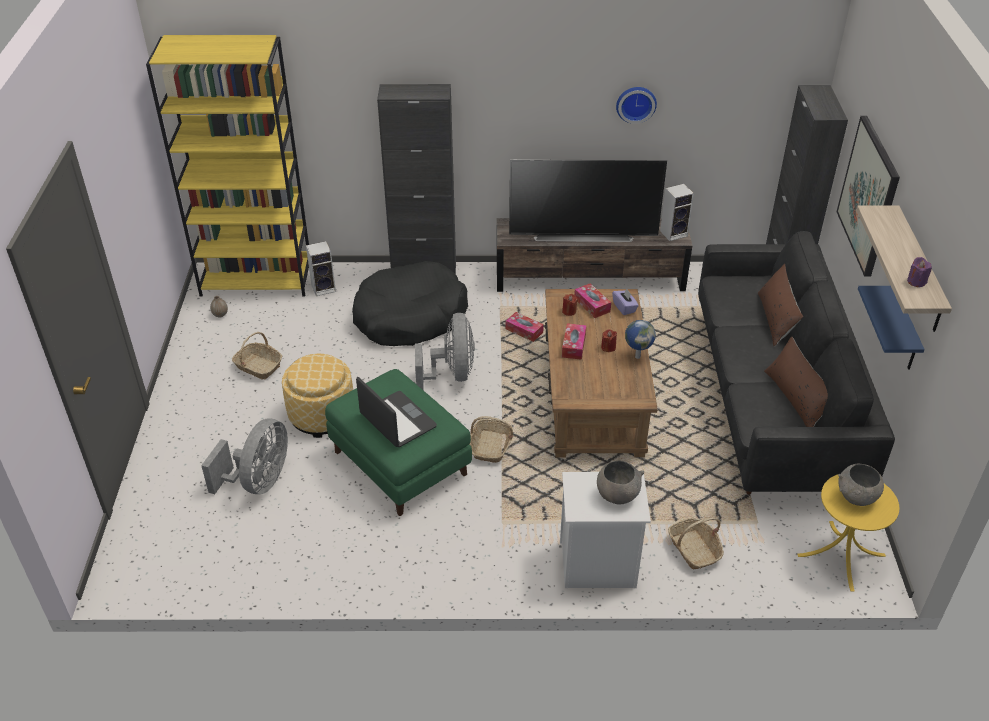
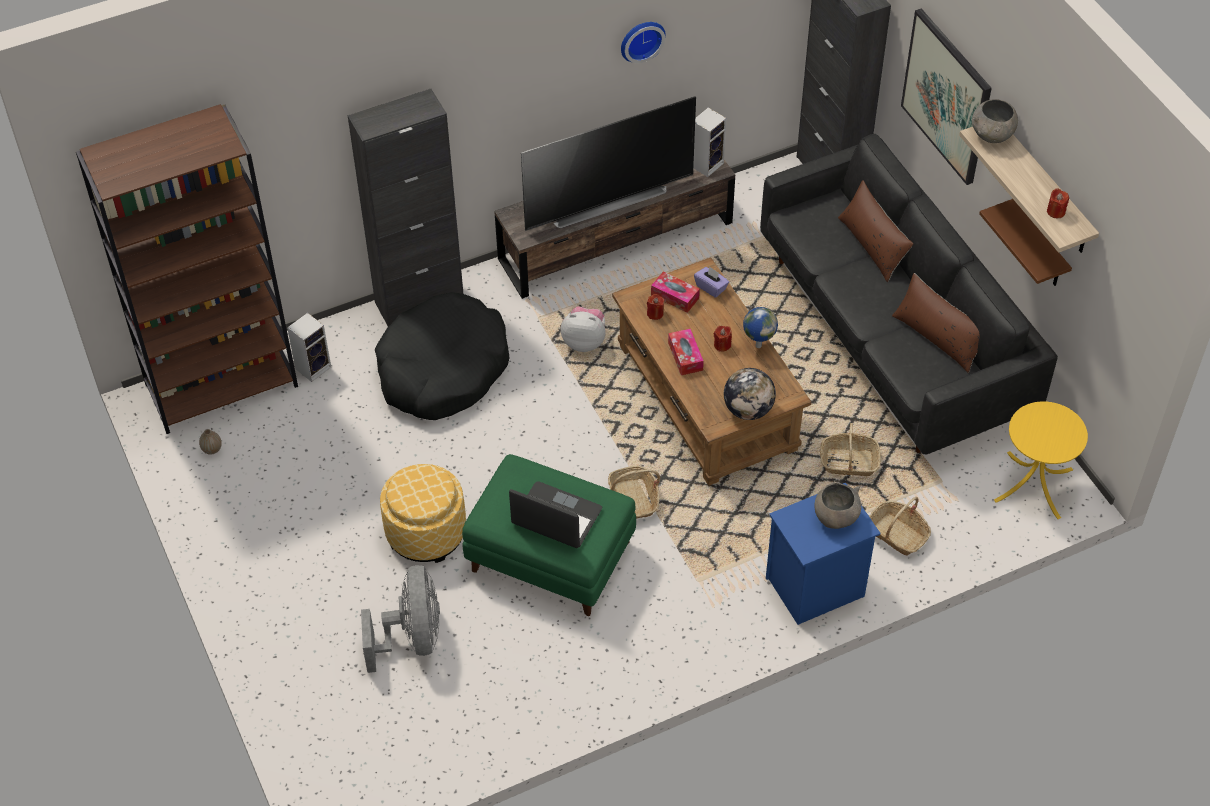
camera: 25 degrees left, 10 degrees up
yellow bookcase [146,35,309,297] -> brown bookcase [76,104,298,434]
basket [232,332,282,380] -> basket moved to [820,423,881,476]
grey fan [415,313,475,391] -> none
tissue box [506,312,544,342] -> plush toy [561,306,606,352]
white nightstand [560,472,651,588] -> blue nightstand [766,483,880,625]
grey bowl [838,464,884,506] -> grey bowl moved to [972,99,1018,143]
blue shelf [858,286,925,370] -> brown shelf [979,199,1072,286]
purple candle [907,257,932,287] -> red candle [1047,188,1069,218]
none -> globe [724,368,776,420]

